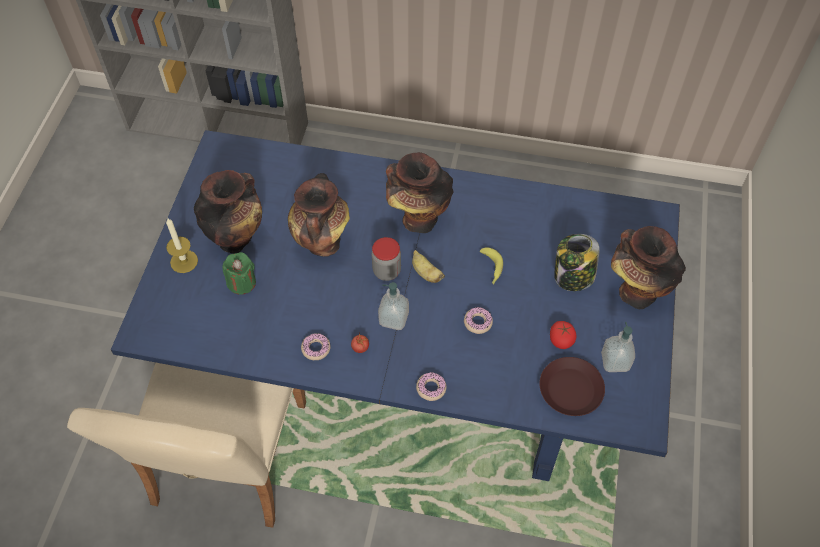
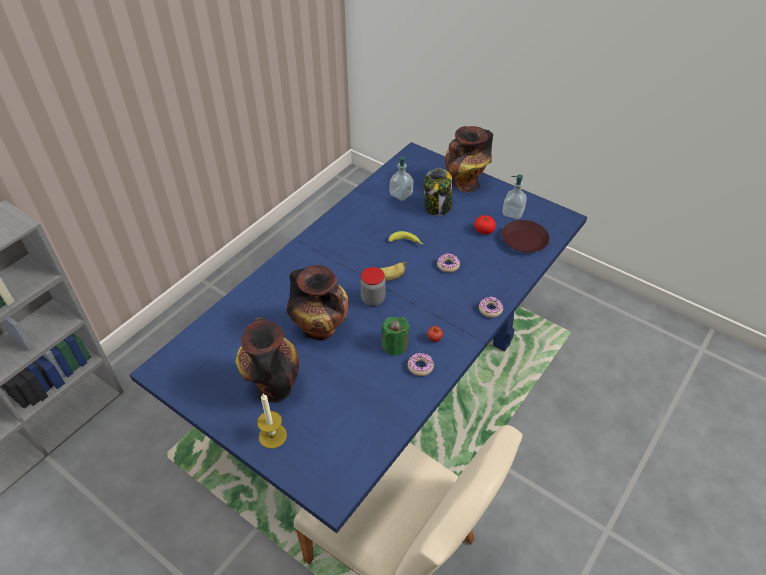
camera: 65 degrees left, 10 degrees down
green candle [223,252,256,295] -> green candle moved to [381,317,410,356]
soap dispenser [378,282,409,330] -> soap dispenser moved to [390,156,413,201]
vase [386,152,454,233] -> none

